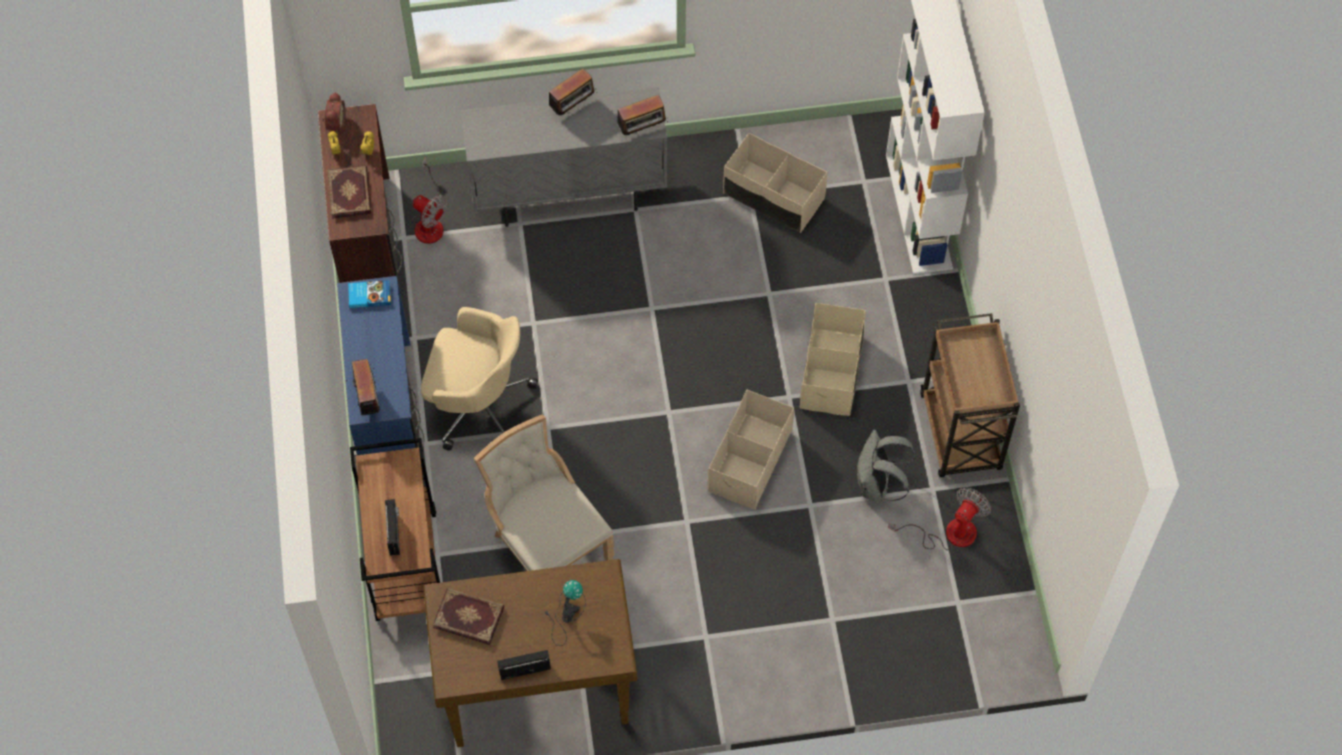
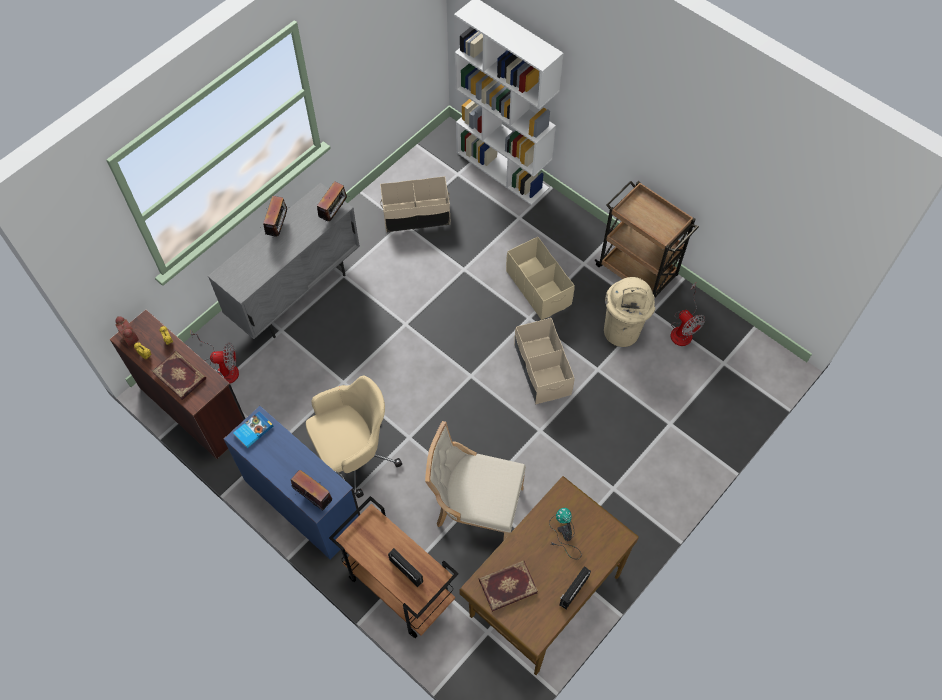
camera: 40 degrees left, 0 degrees up
grey backpack [856,430,916,501] -> beige trash can [604,277,656,347]
fan [888,487,991,550] -> fan turned 150 degrees clockwise [670,283,705,346]

